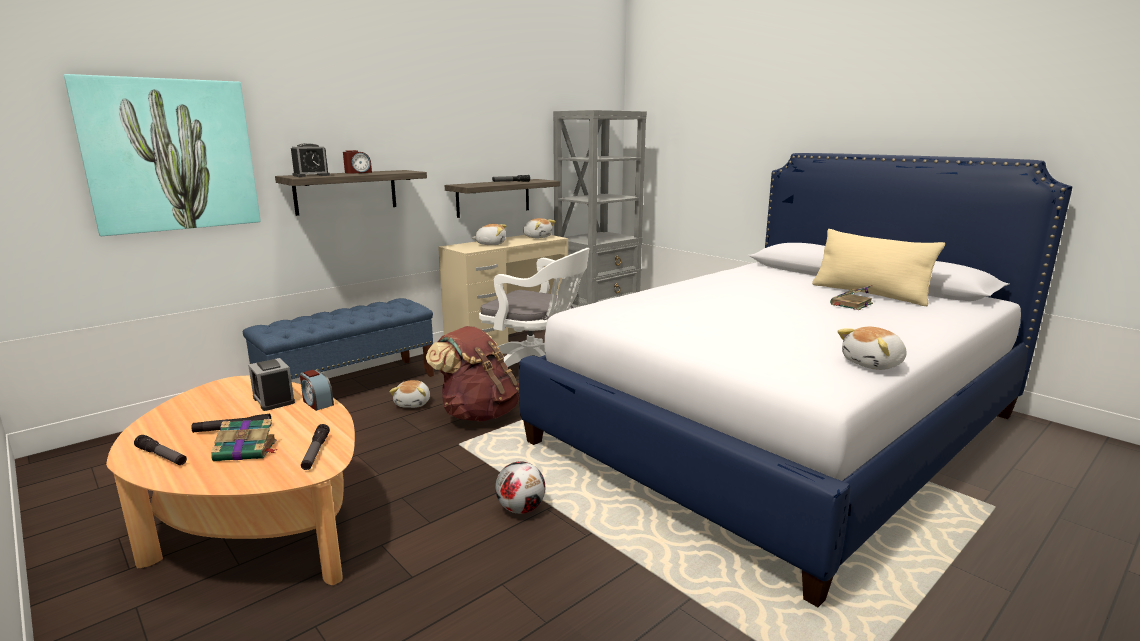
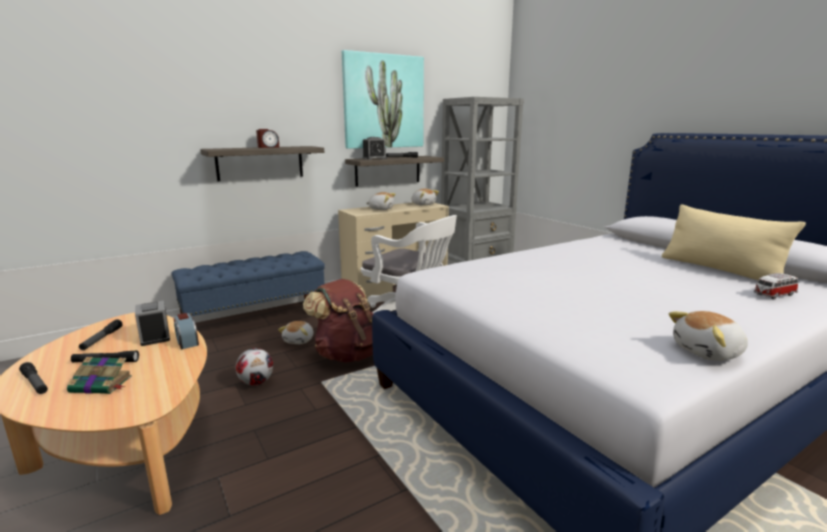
camera: 10 degrees right, 0 degrees up
picture [64,74,261,236] -> picture moved to [342,50,424,149]
alarm clock [291,143,330,177] -> alarm clock moved to [362,137,387,160]
flashlight [301,424,330,470] -> flashlight moved to [79,319,123,350]
football [495,461,545,514] -> football moved to [235,348,273,385]
book [830,285,873,310] -> none
none -> toy car [754,273,798,299]

